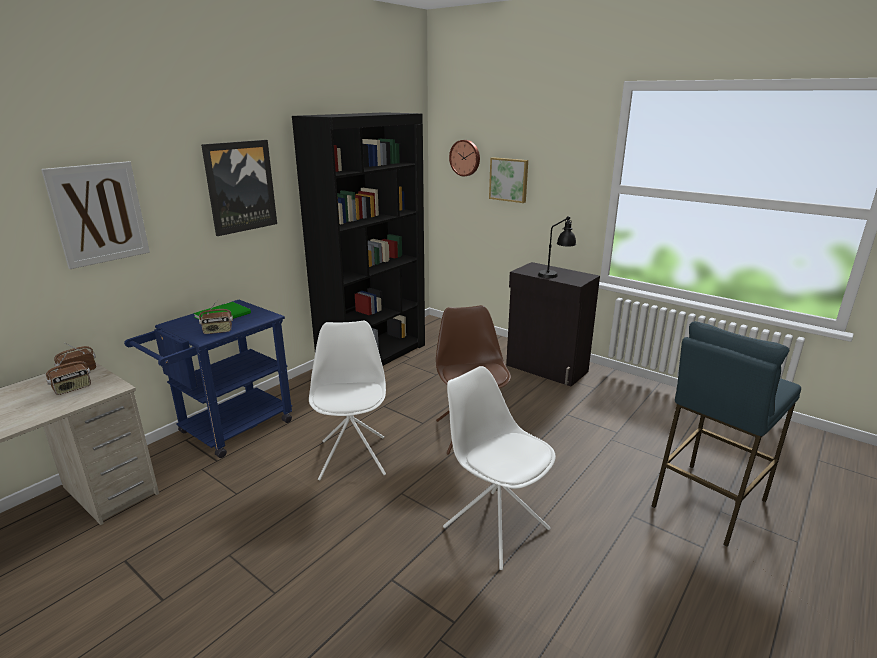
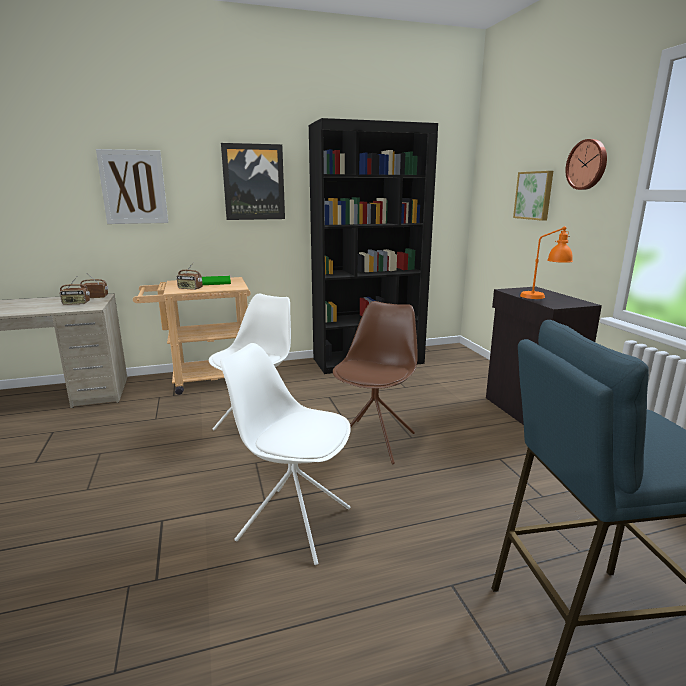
camera: 35 degrees right, 5 degrees down
blue cart [124,300,292,458] -> beige cart [133,277,251,395]
white chair [443,366,556,570] -> white chair turned 60 degrees counterclockwise [220,343,351,565]
wall clock [449,140,480,176] -> wall clock moved to [565,139,607,190]
black table lamp [538,216,576,278] -> orange table lamp [520,226,573,299]

